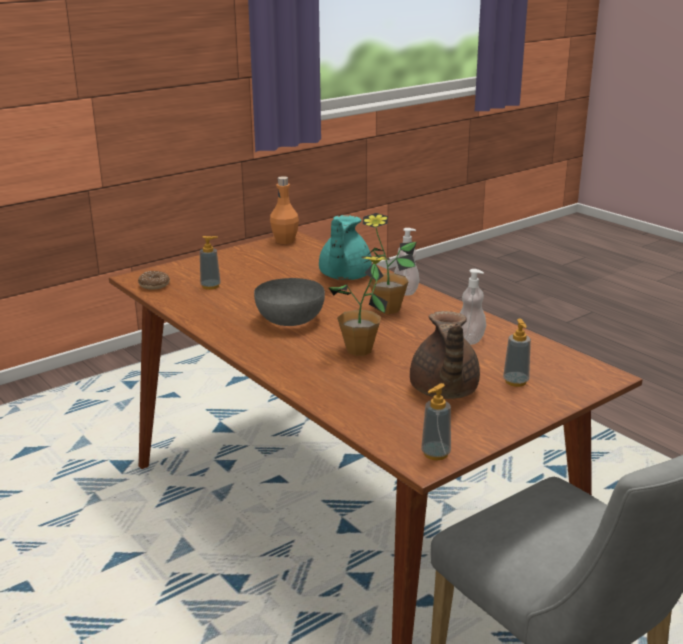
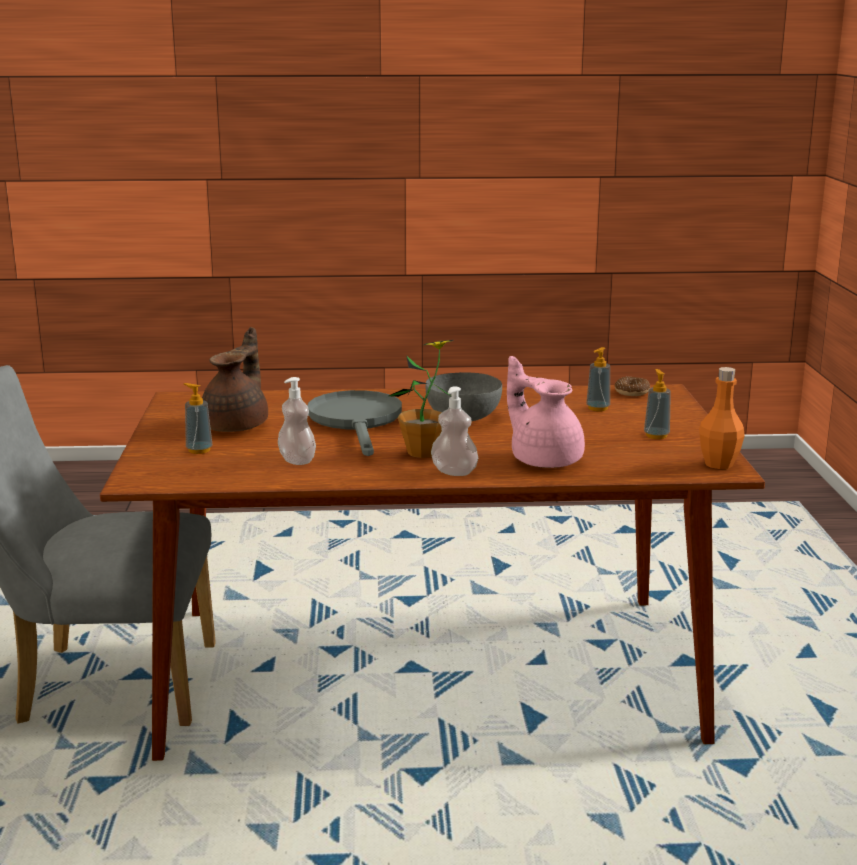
camera: 125 degrees right, 5 degrees down
turquoise teapot [319,215,372,280] -> pink teapot [507,356,585,468]
potted plant [328,256,390,356] -> grey frying pan [307,390,402,456]
brown teapot [410,311,480,399] -> brown teapot turned 75 degrees clockwise [202,327,268,432]
soap dispenser [421,383,451,460] -> soap dispenser moved to [644,369,671,439]

